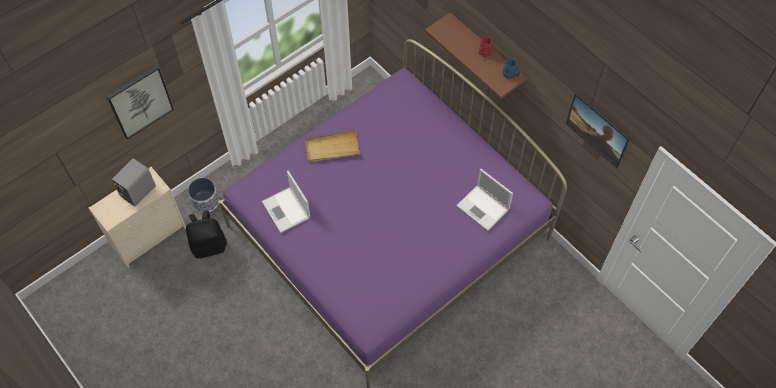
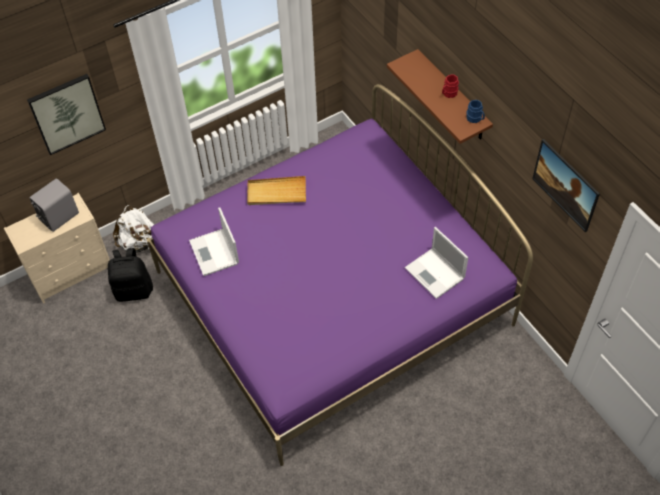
camera: 10 degrees right, 5 degrees down
planter [188,178,219,213] -> white backpack [113,205,154,253]

